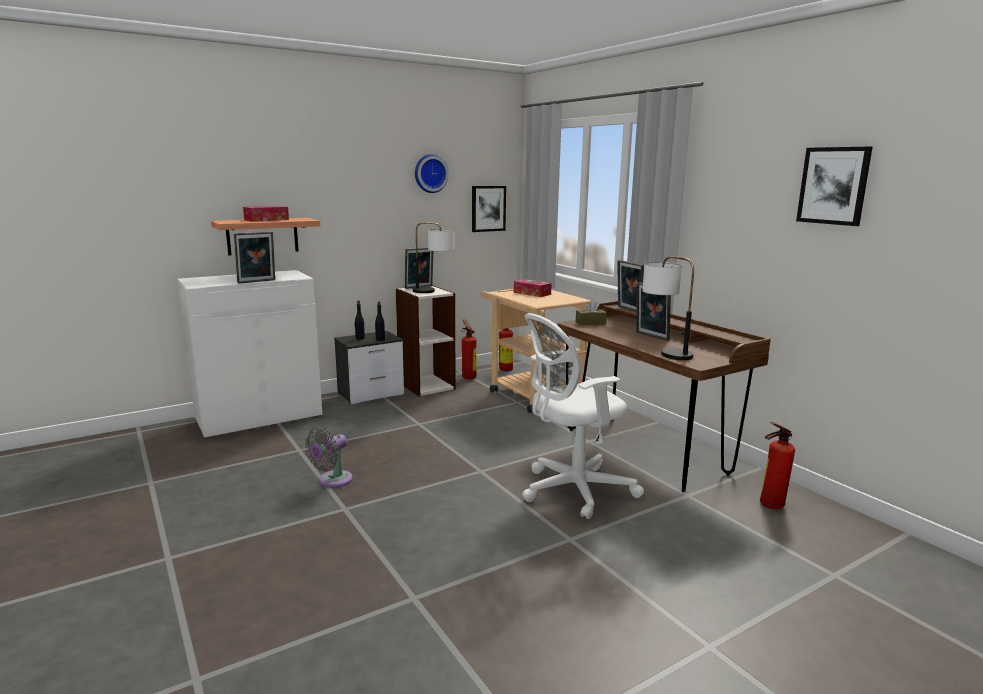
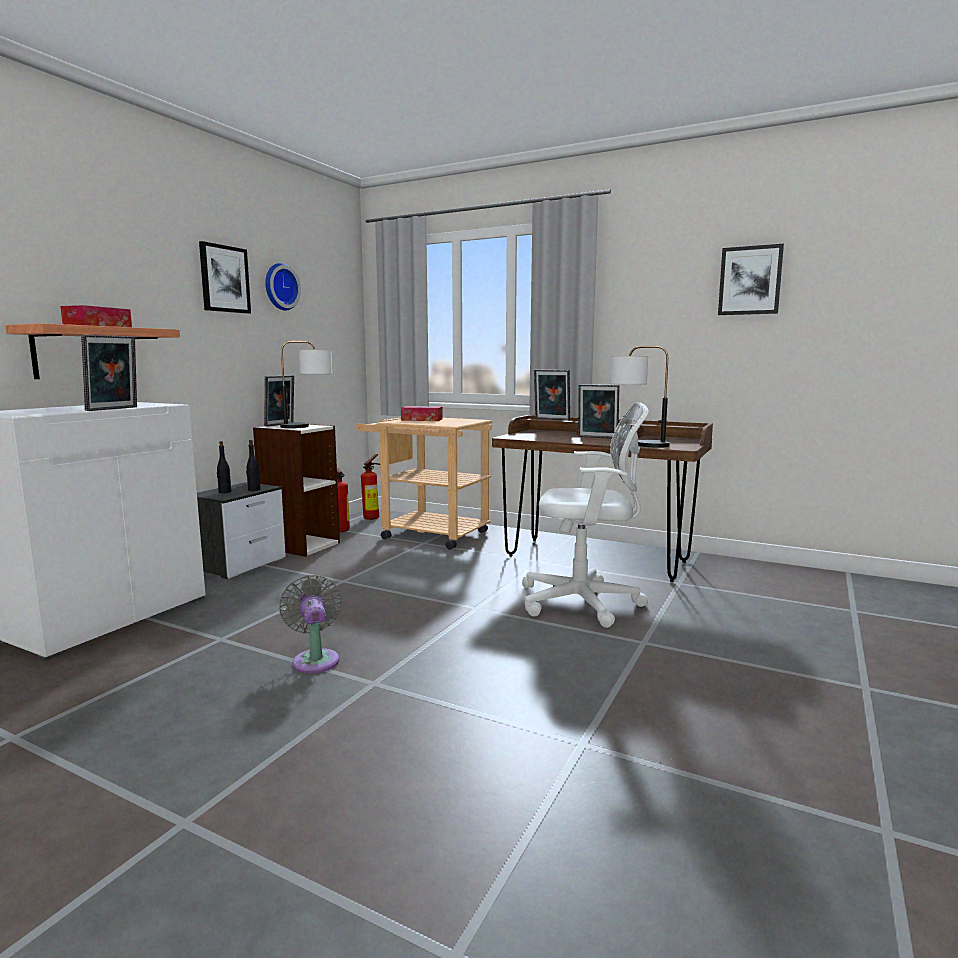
camera: 30 degrees left, 5 degrees down
grey fan [305,427,353,488] -> grey fan turned 150 degrees clockwise [279,575,342,673]
picture [472,186,506,232] -> picture moved to [199,241,251,314]
white office chair [522,313,644,519] -> white office chair turned 120 degrees counterclockwise [522,402,649,628]
brown tissue box [576,300,607,325] -> none
fire extinguisher [760,422,795,509] -> none

